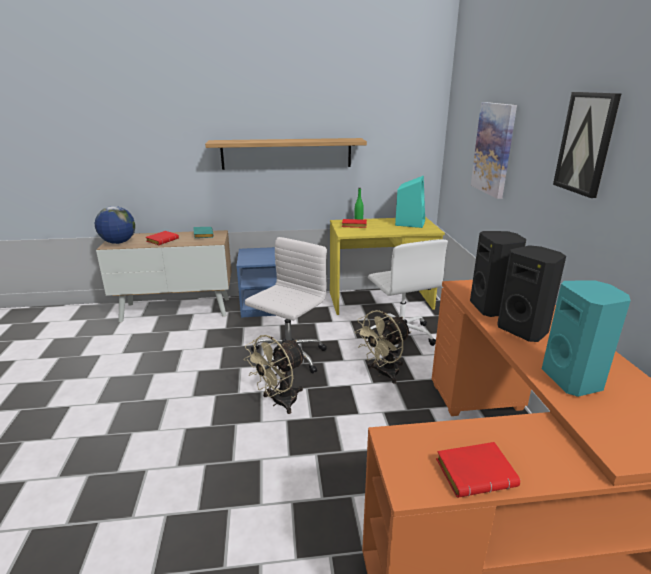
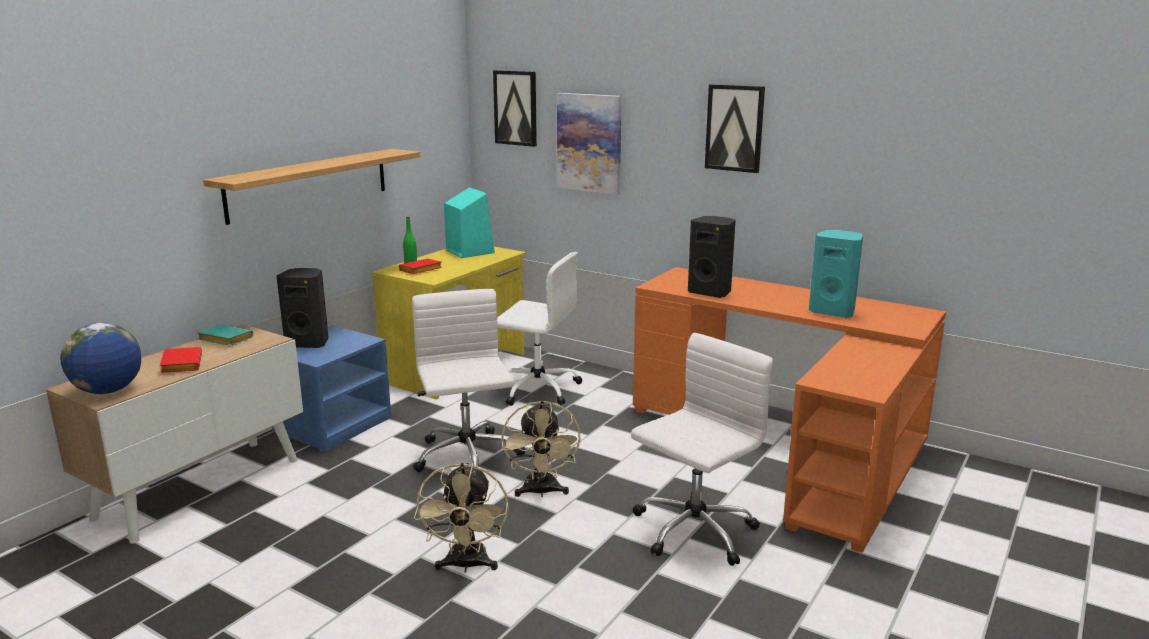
camera: 50 degrees left, 5 degrees down
beige fan [354,310,411,384] -> beige fan moved to [414,463,509,573]
red book [436,442,520,498] -> none
black speaker [497,245,566,342] -> black speaker moved to [277,268,329,348]
none -> picture [493,70,537,147]
none -> white office chair [631,333,773,566]

